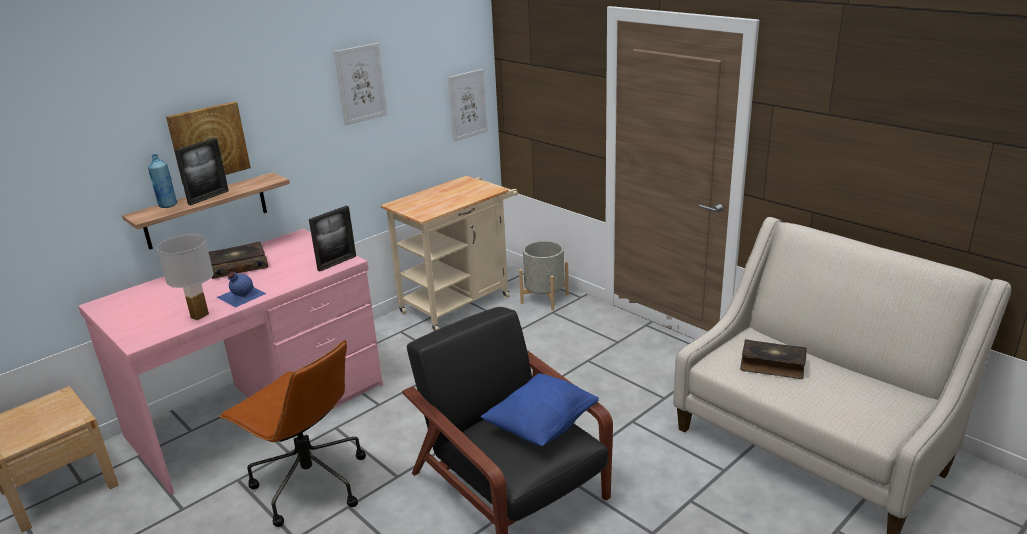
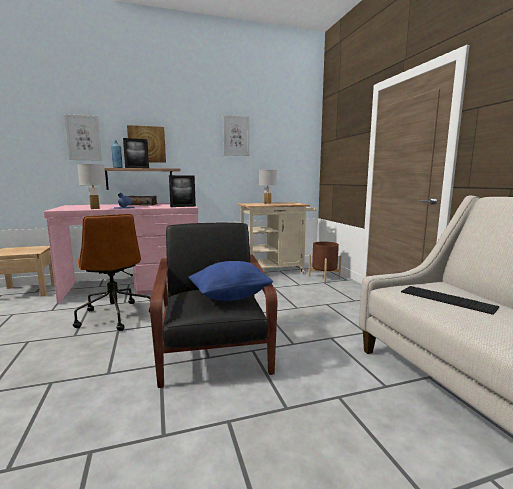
camera: 25 degrees right, 15 degrees down
picture [448,69,488,142] -> picture moved to [64,114,102,161]
grey planter [519,241,569,311] -> brown planter [308,241,342,282]
book [740,339,807,379] -> keyboard [401,286,499,315]
none -> white table lamp [259,170,277,204]

